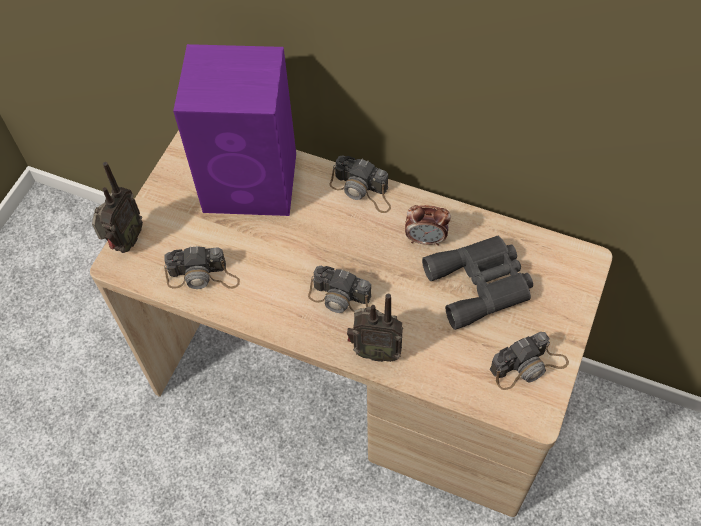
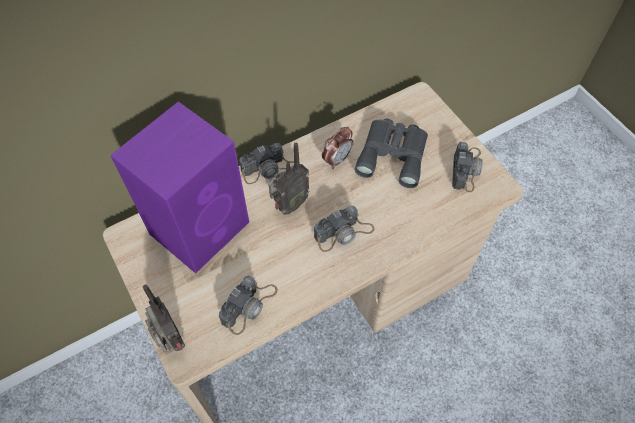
camera: 55 degrees left, 0 degrees up
radio [347,294,403,362] -> radio moved to [269,143,309,215]

